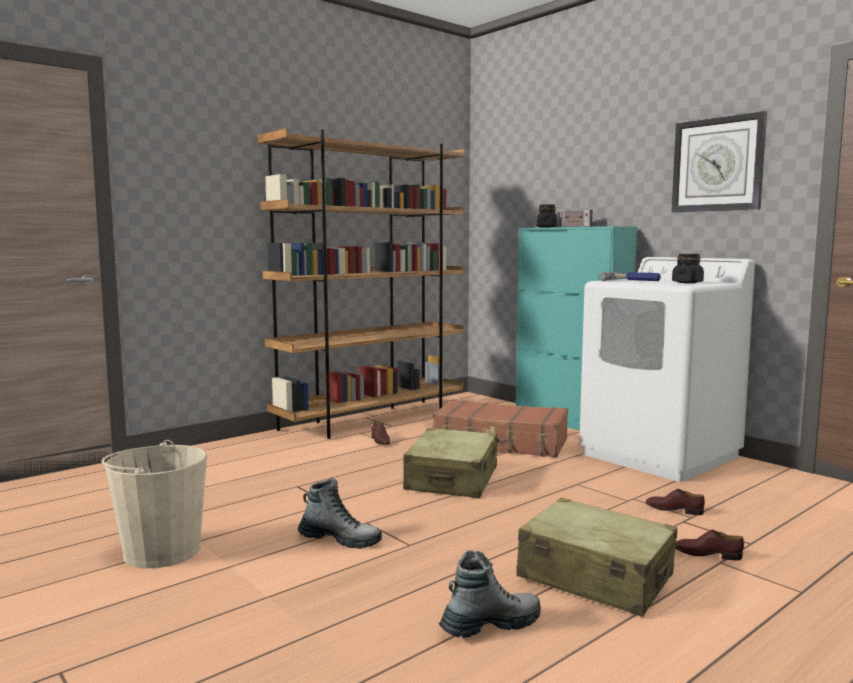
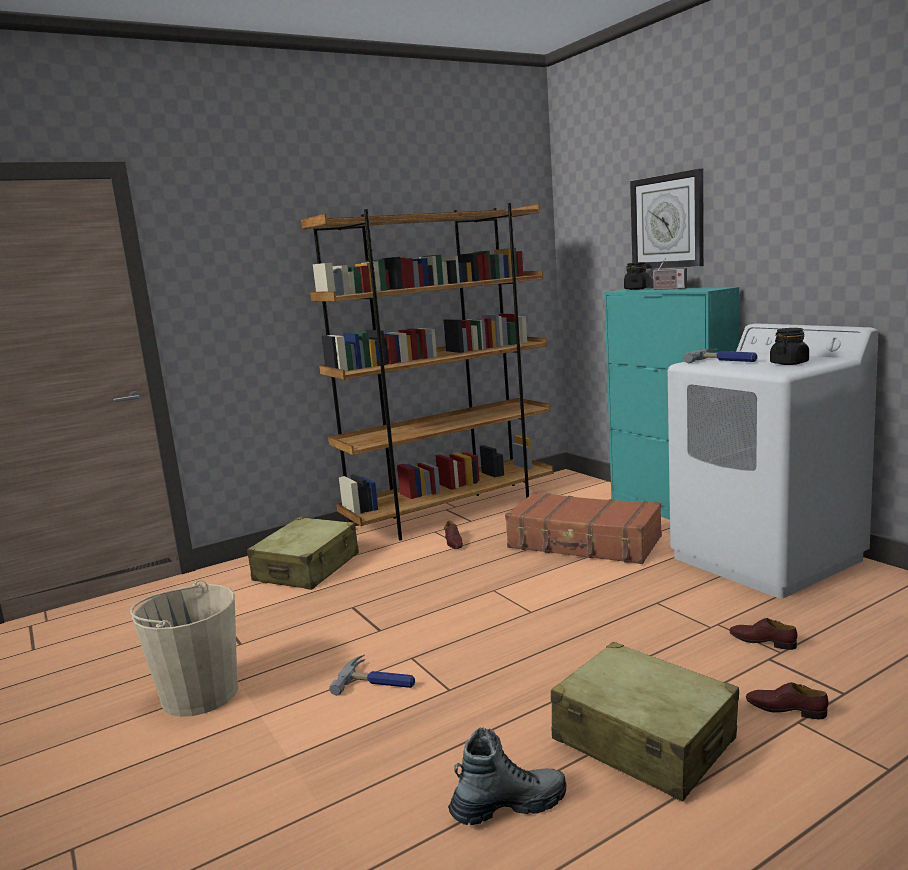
camera: 10 degrees right, 5 degrees up
boot [298,478,382,549] -> hammer [329,655,415,696]
beige suitcase [403,428,497,498] -> beige suitcase moved to [247,517,359,590]
wall clock [671,111,767,212] -> wall clock moved to [630,169,704,269]

